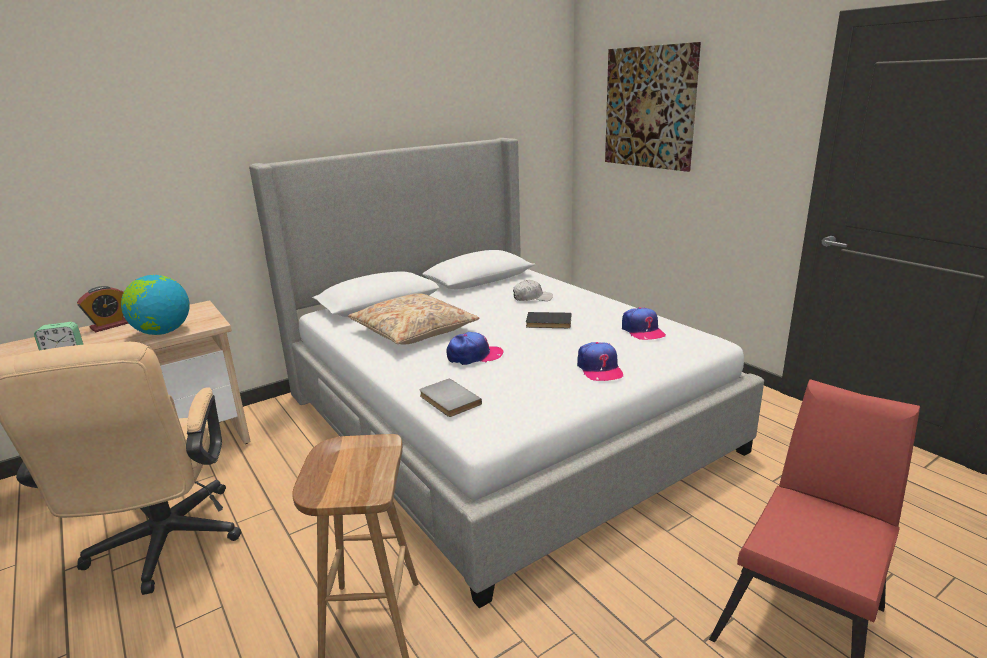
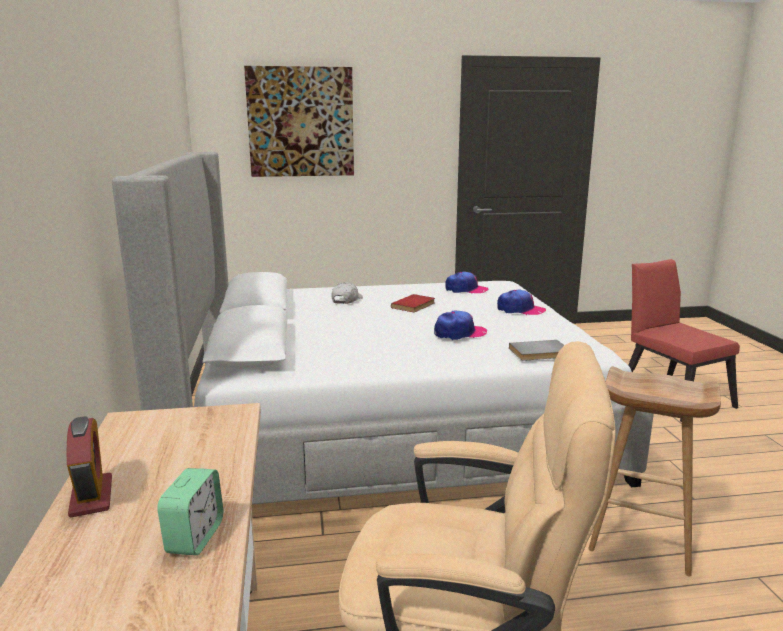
camera: 65 degrees left, 5 degrees down
globe [121,275,189,335] -> none
beige pillow [348,293,480,344] -> none
cap [446,332,503,365] -> cap turned 60 degrees clockwise [434,310,487,340]
black book [526,312,571,328] -> red book [391,294,435,312]

